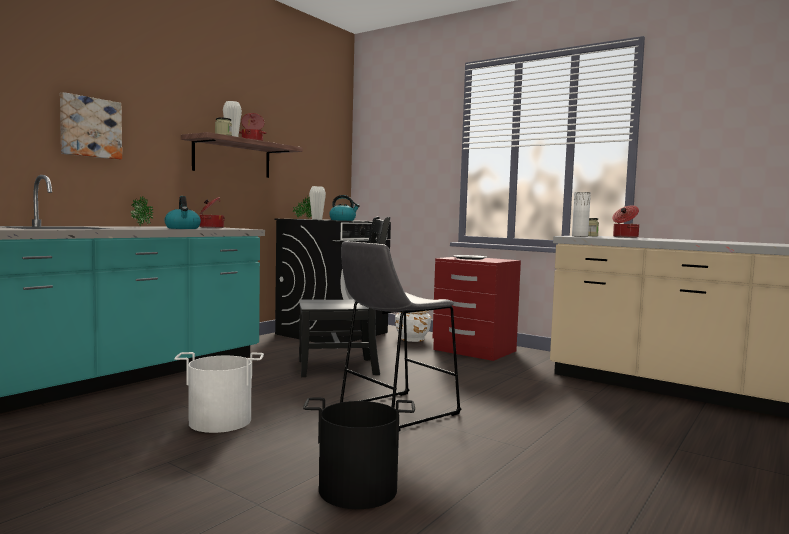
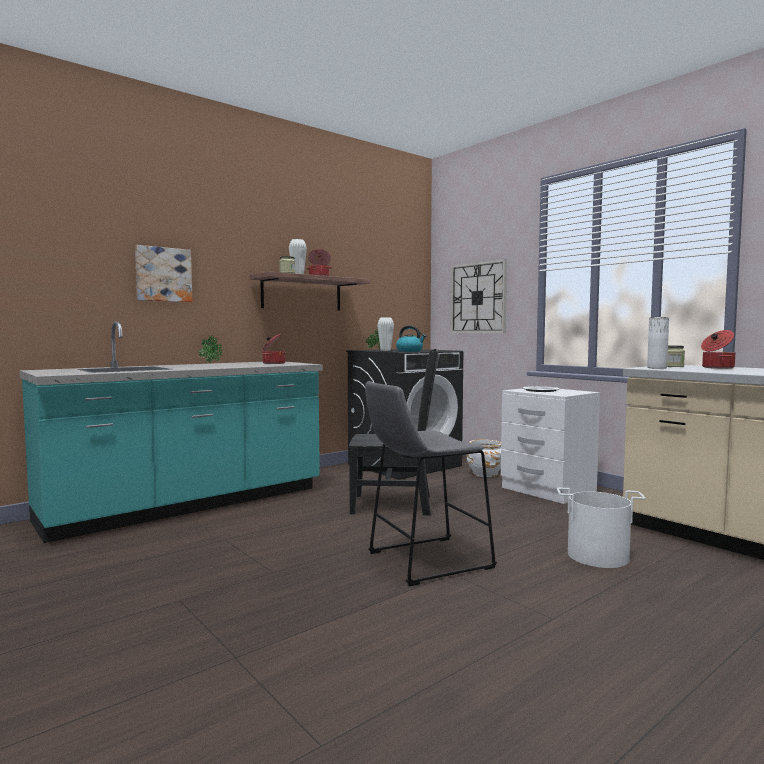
camera: 15 degrees right, 0 degrees up
kettle [164,196,201,229] -> none
white bucket [174,352,264,433] -> white bucket moved to [557,488,645,568]
black bucket [303,398,415,509] -> none
red nightstand [433,257,521,361] -> white nightstand [501,389,600,504]
none -> wall clock [450,259,507,333]

